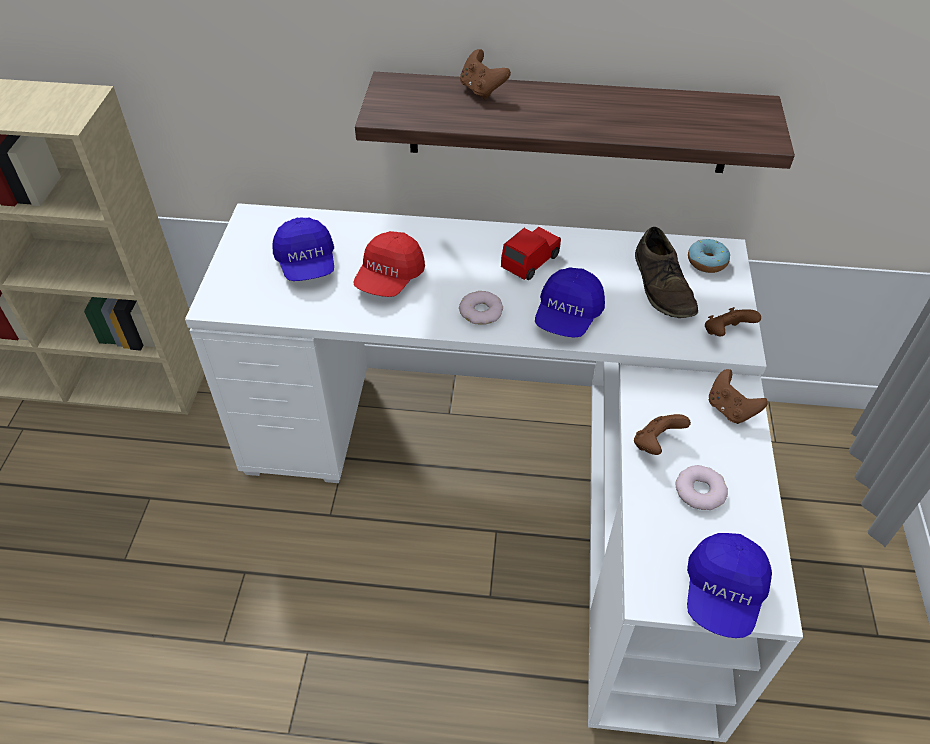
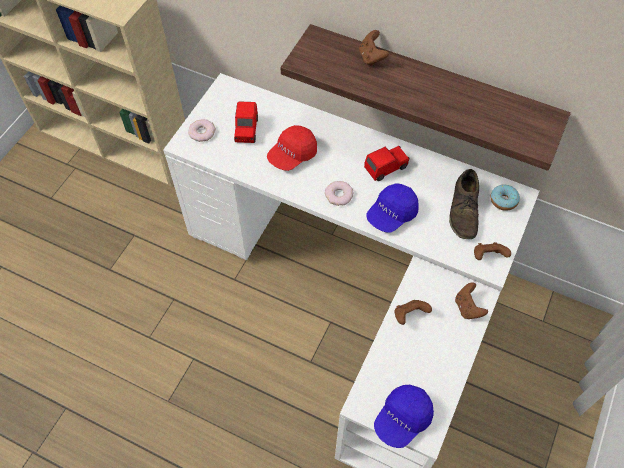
camera: 20 degrees right, 10 degrees up
blue cap [273,217,334,281] -> red toy car [234,101,258,143]
donut [676,465,728,510] -> donut moved to [188,119,216,142]

